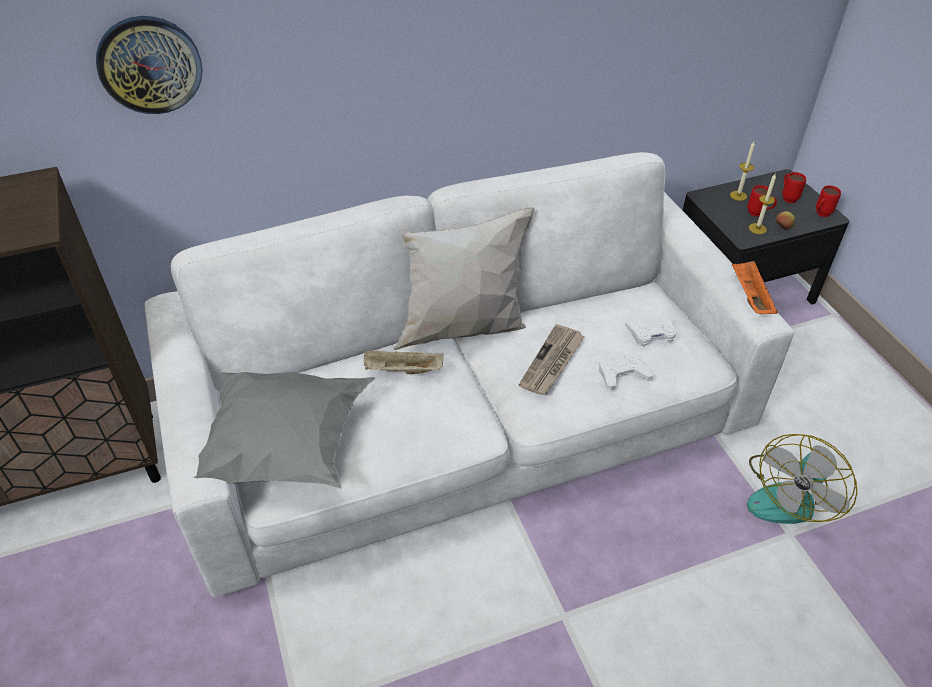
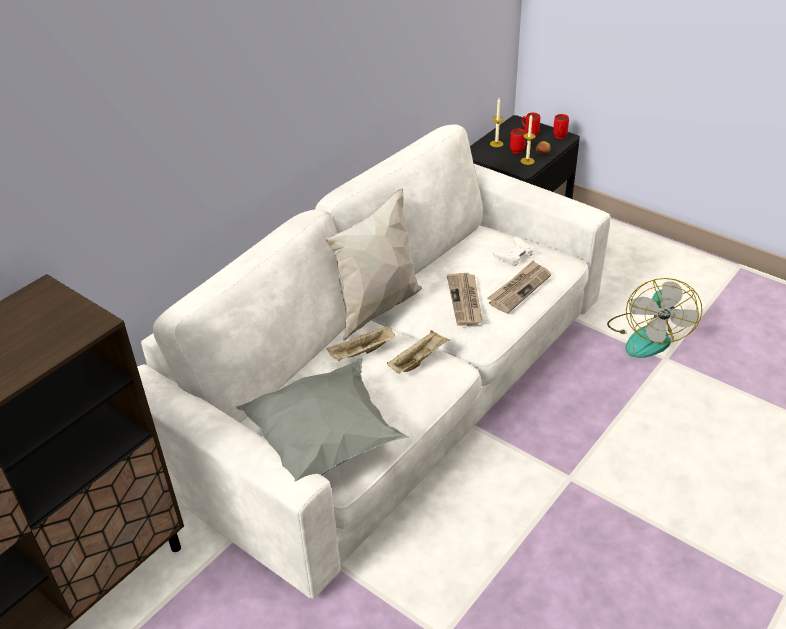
camera: 30 degrees left, 5 degrees down
wall clock [96,16,203,114] -> none
white game controller [599,353,653,390] -> newspaper [487,260,551,313]
orange tray [732,261,778,314] -> none
none -> beige tray [387,330,450,374]

